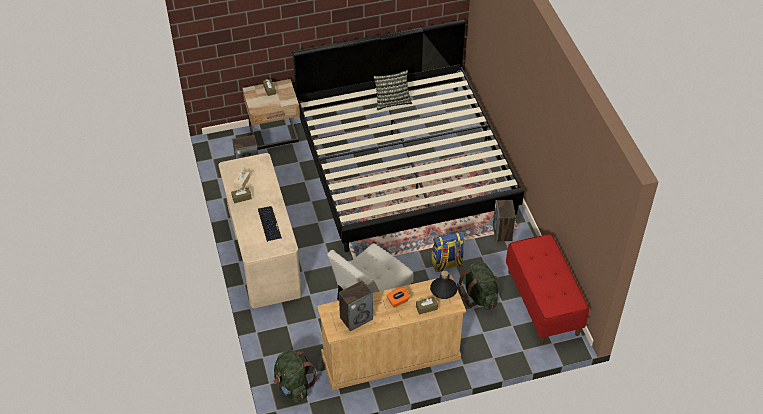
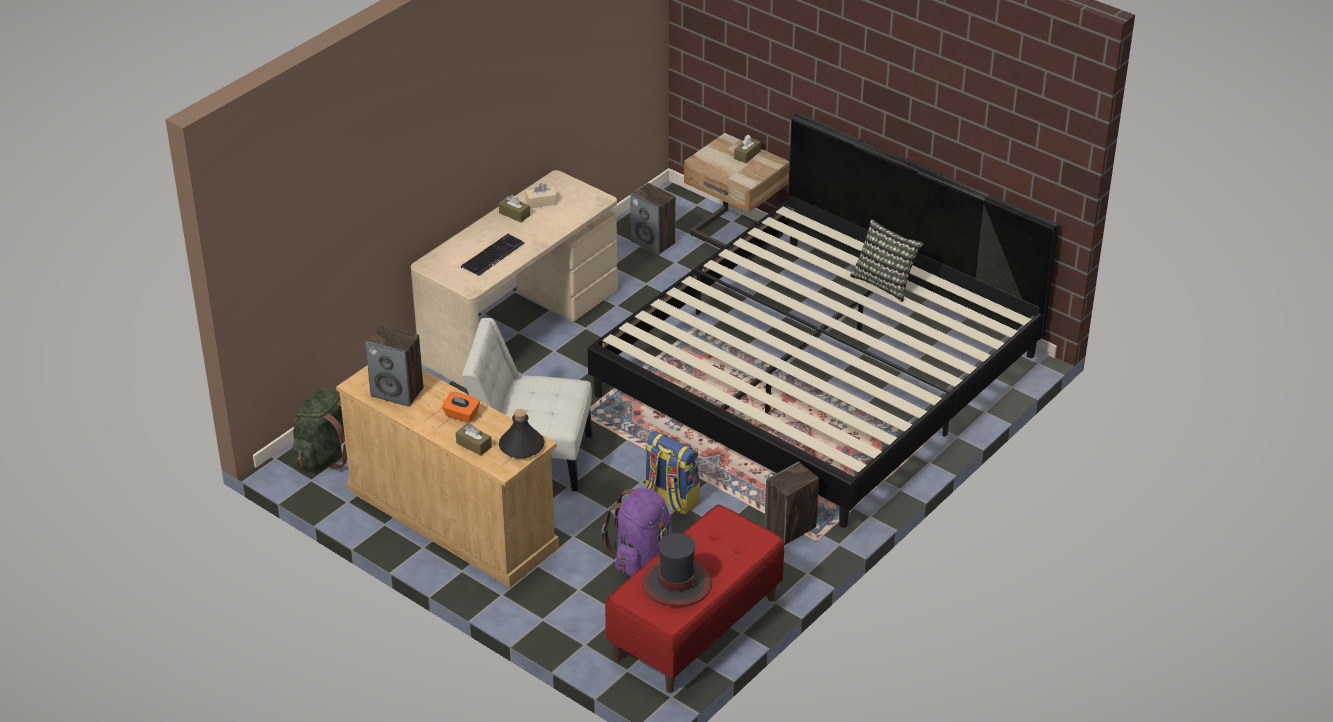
camera: 55 degrees right, 10 degrees down
green backpack [457,261,498,310] -> purple backpack [601,488,672,576]
none -> hat [642,533,711,606]

